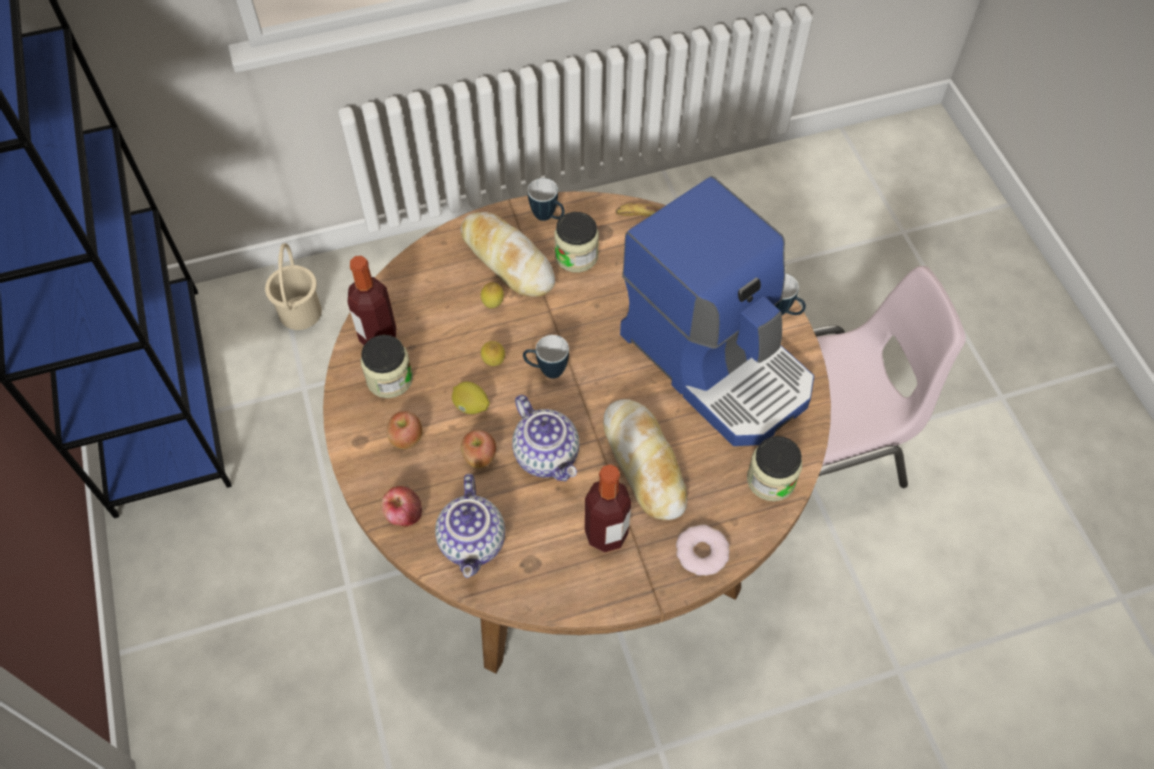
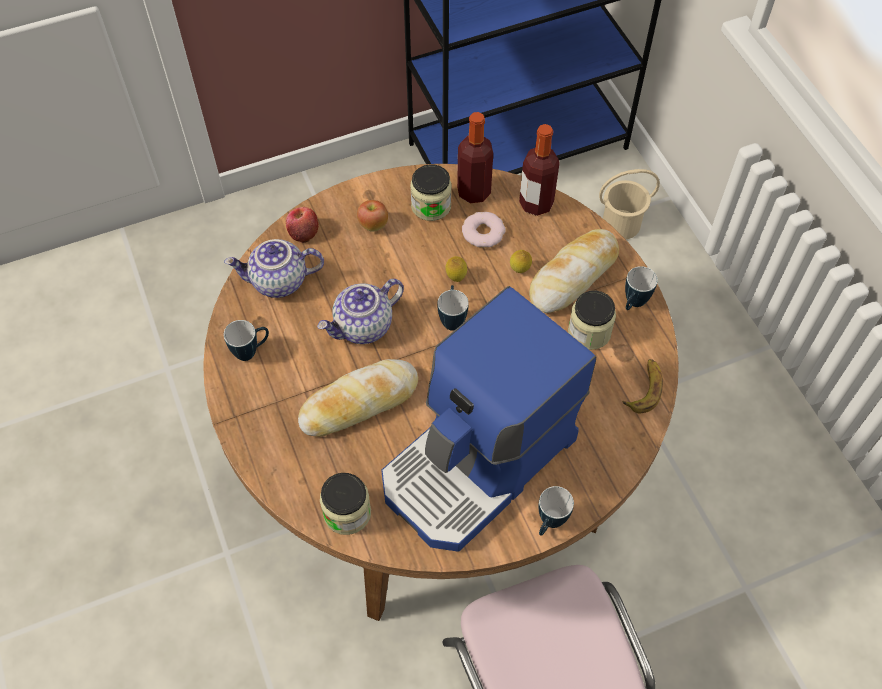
camera: 85 degrees right, 0 degrees up
lemon [452,382,490,414] -> none
apple [461,430,496,468] -> none
bottle [585,464,631,552] -> bottle moved to [519,124,560,216]
donut [676,524,730,576] -> donut moved to [462,212,506,248]
none -> mug [224,320,269,361]

